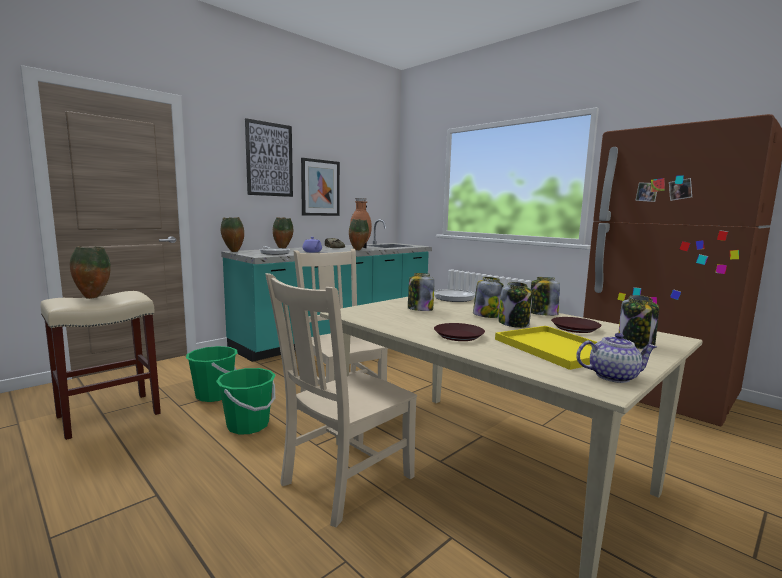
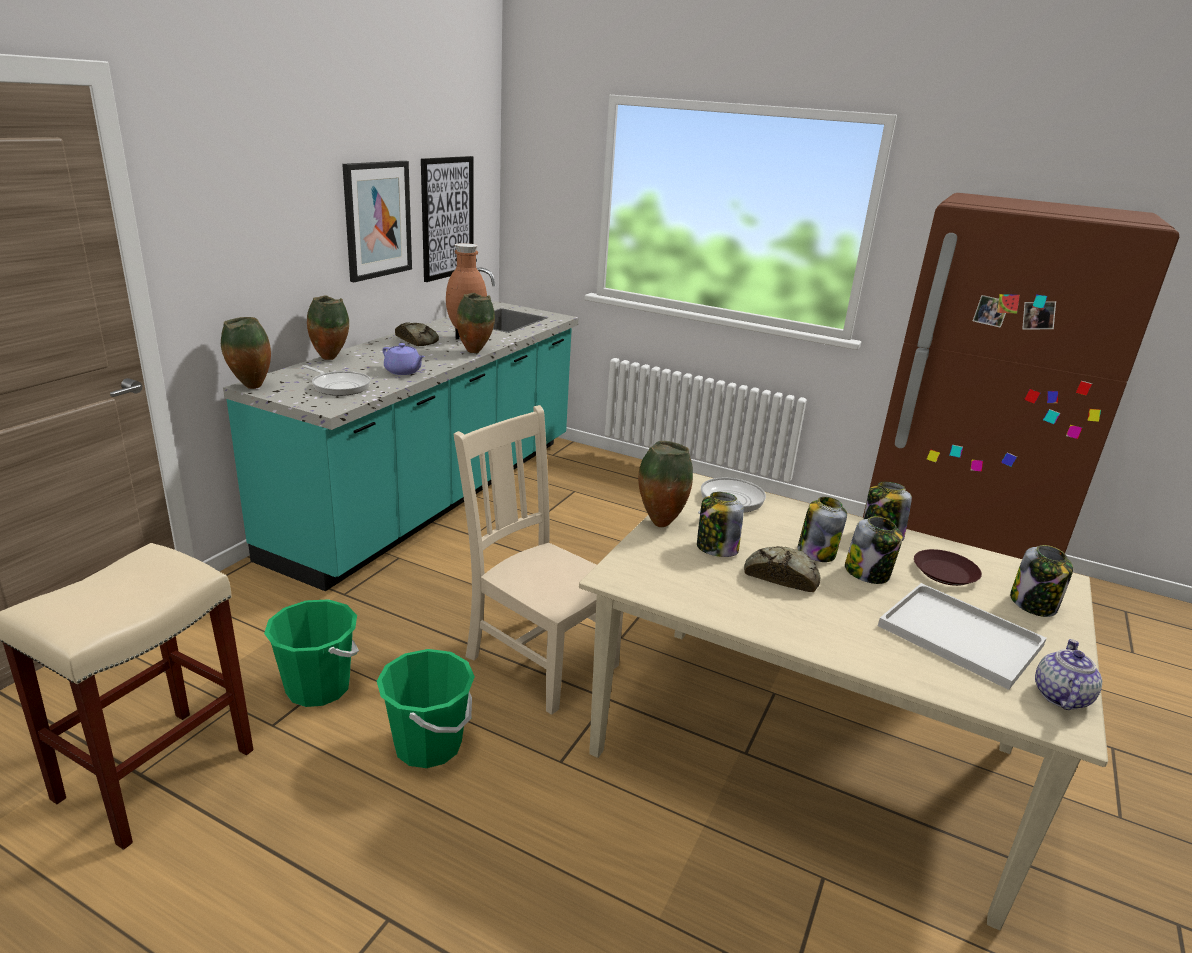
camera: 20 degrees left, 15 degrees up
vase [70,246,111,299] -> vase moved to [638,441,693,527]
picture [245,118,293,197] -> picture moved to [421,156,474,282]
beige chair [265,273,417,527] -> none
brown plate [434,323,485,341] -> none
yellow tray [495,326,597,370] -> white tray [878,583,1047,690]
teapot [576,333,657,383] -> teapot turned 45 degrees counterclockwise [1035,639,1102,710]
none -> bread [744,546,820,592]

